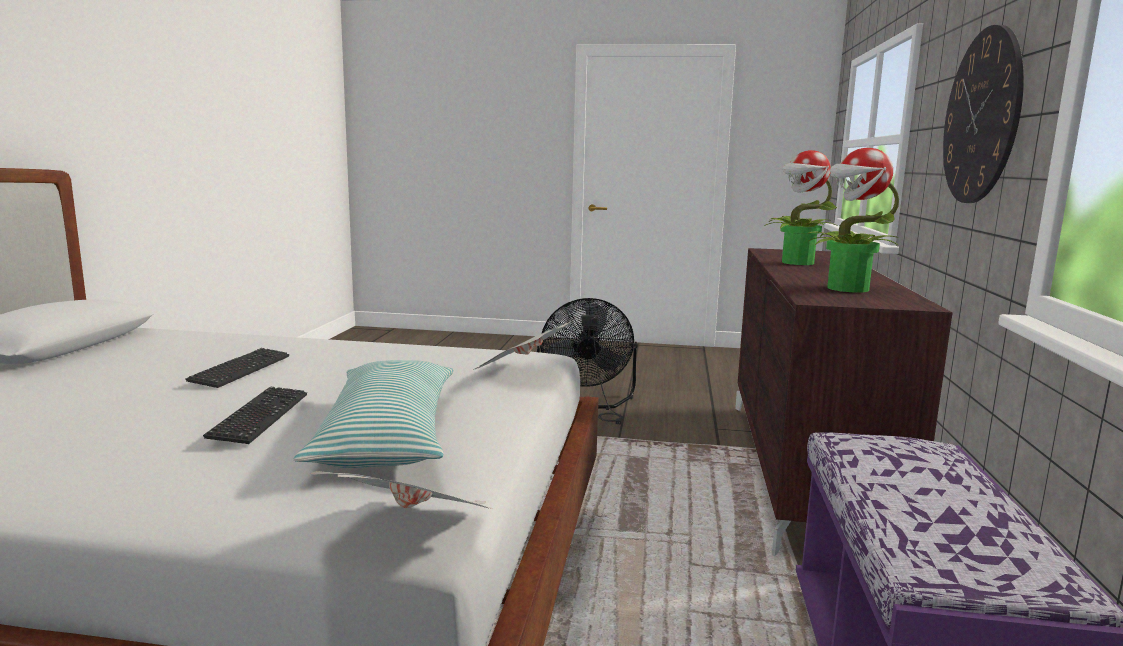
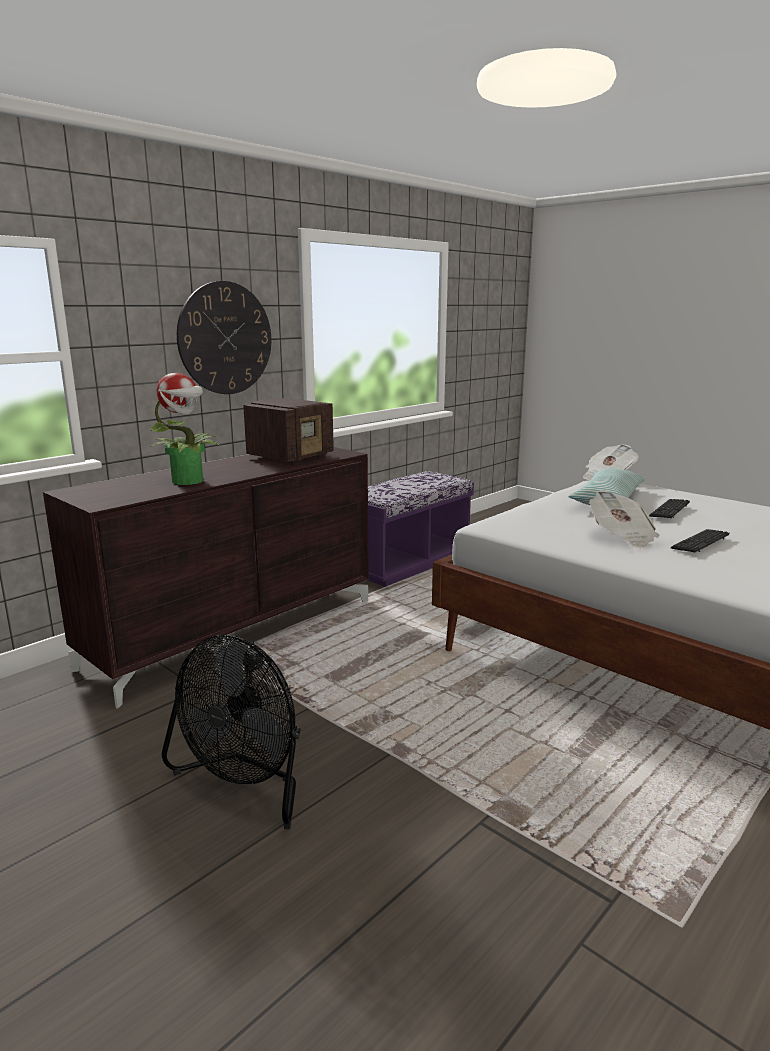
camera: 145 degrees left, 5 degrees up
newspaper [473,322,571,370] -> newspaper moved to [589,490,660,548]
potted plant [807,148,899,293] -> radio [243,398,334,464]

